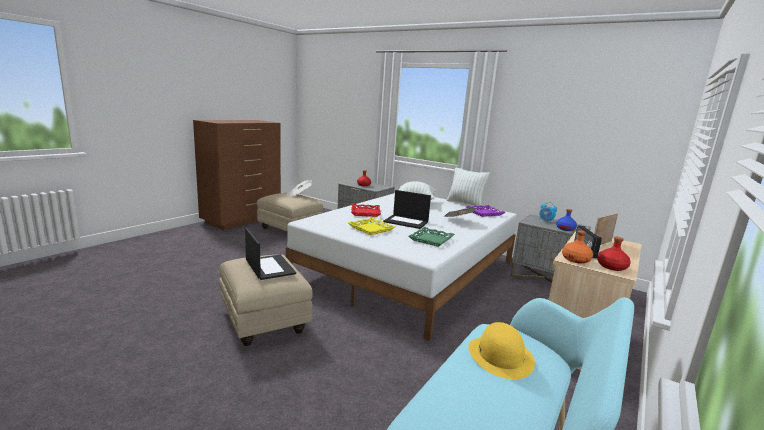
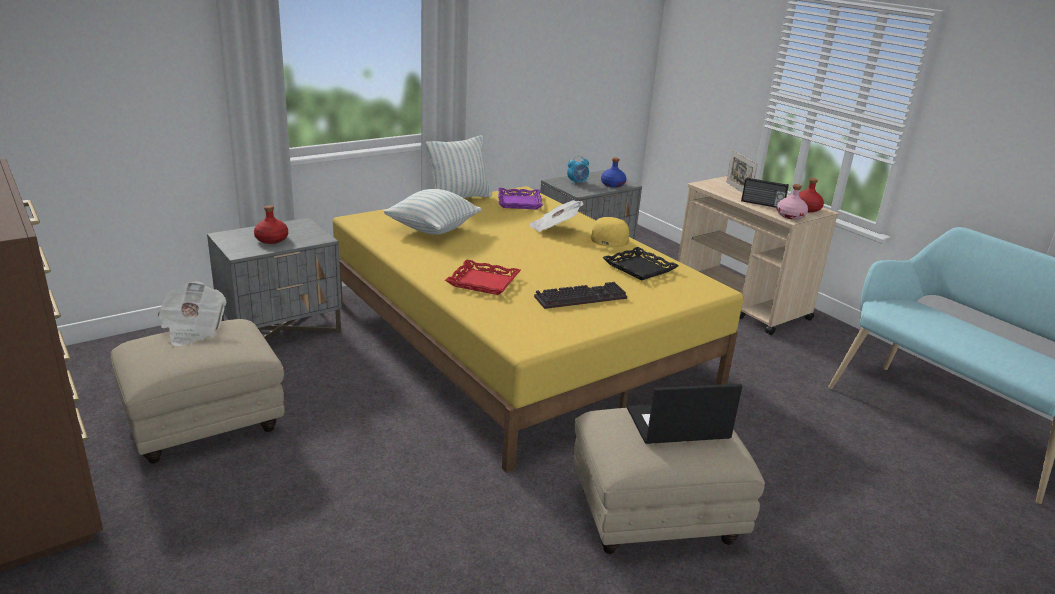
camera: 70 degrees left, 10 degrees up
white bed [286,193,517,342] -> yellow bed [333,186,743,473]
yellow tray [348,218,395,235] -> keyboard [534,282,627,309]
laptop [383,190,431,229] -> none
green tray [409,227,455,247] -> black tray [602,247,679,280]
yellow hat [468,322,535,379] -> yellow hat moved to [582,217,637,251]
orange bottle [562,230,593,264] -> pink bottle [777,184,808,219]

